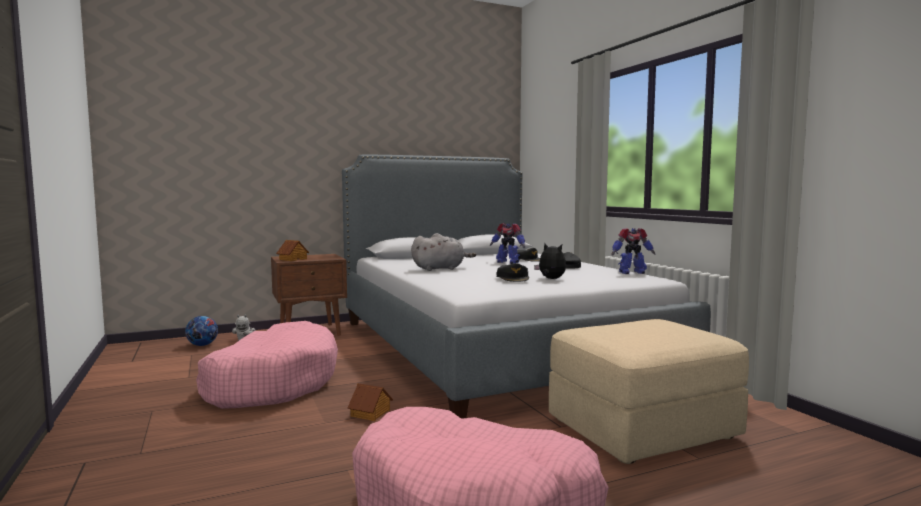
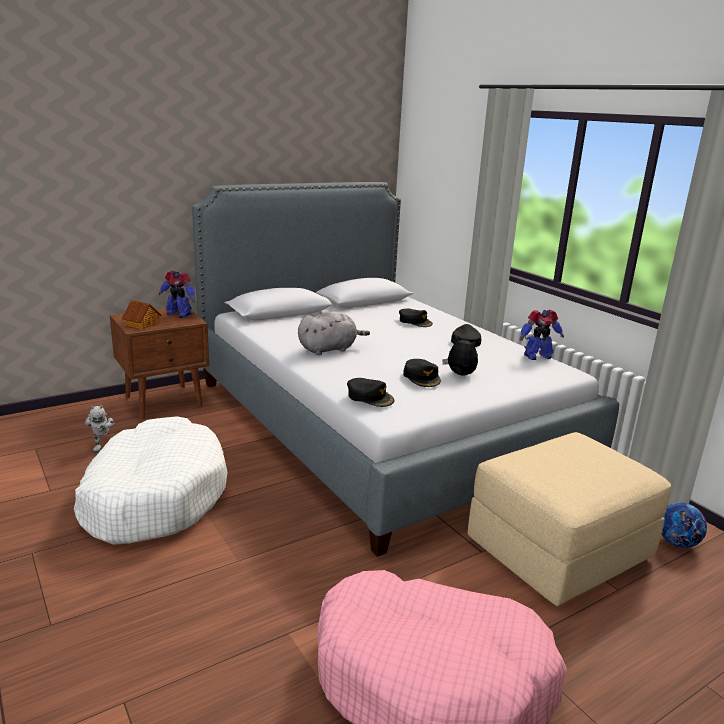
camera: 10 degrees left, 15 degrees up
football [185,316,218,346] -> football moved to [662,502,707,548]
pink dog bed [196,321,338,409] -> white dog bed [74,416,227,545]
toy house [348,383,393,421] -> none
toy robot [490,223,525,264] -> toy robot moved to [159,271,195,318]
none -> black cap [347,378,394,407]

